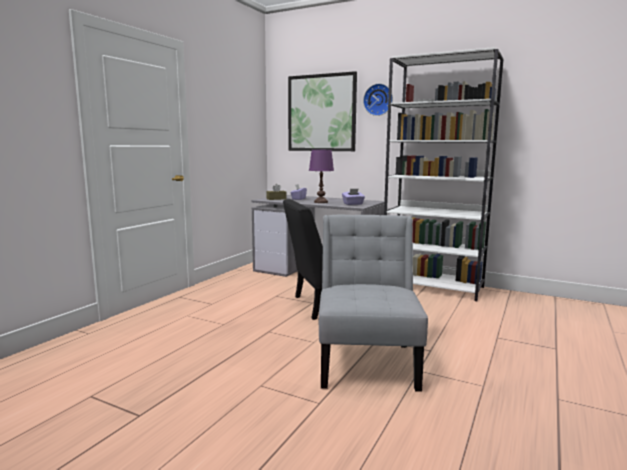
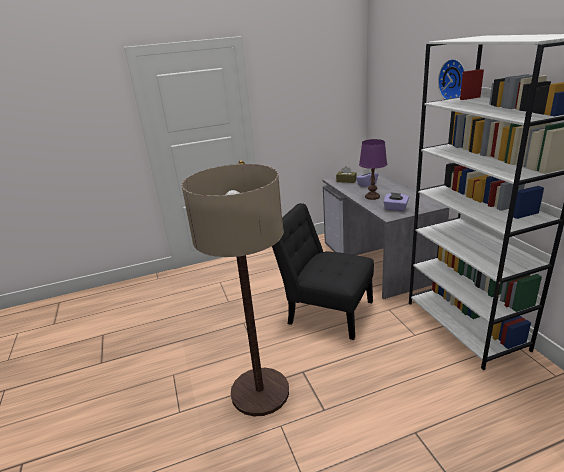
camera: 45 degrees right, 15 degrees up
picture [288,71,357,151] -> none
grey chair [319,215,428,392] -> floor lamp [182,164,289,416]

